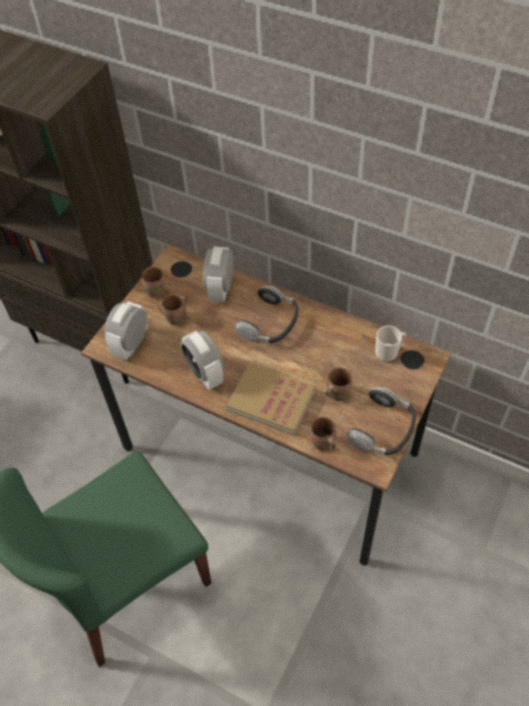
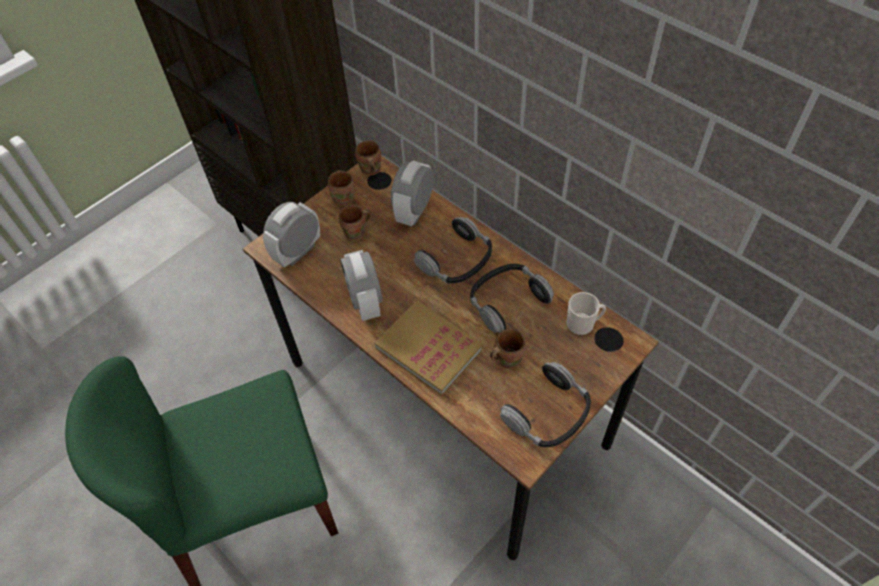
camera: 15 degrees right, 0 degrees up
brown mug [310,417,336,451] -> brown mug moved to [355,141,381,176]
none -> headphones [470,264,554,333]

